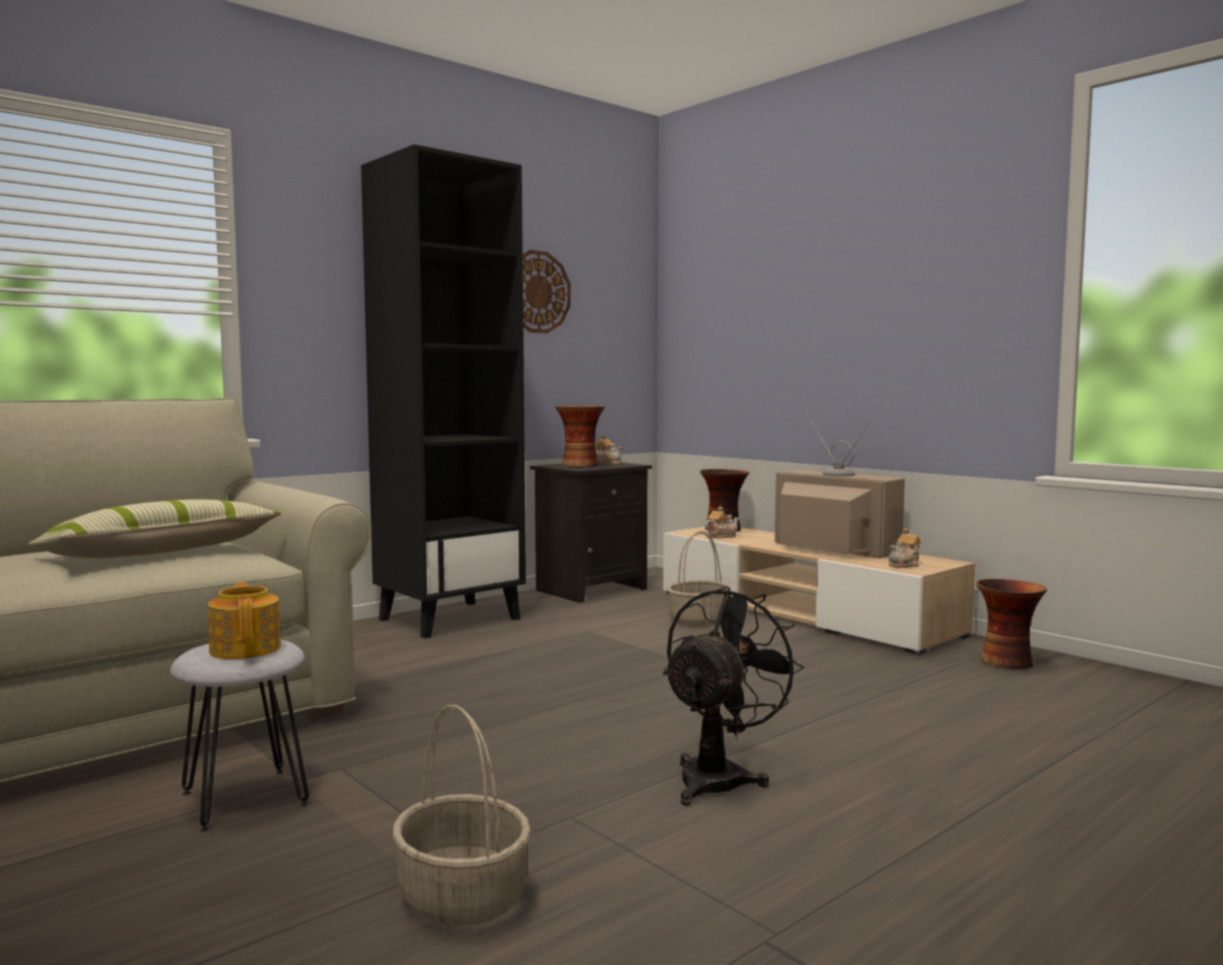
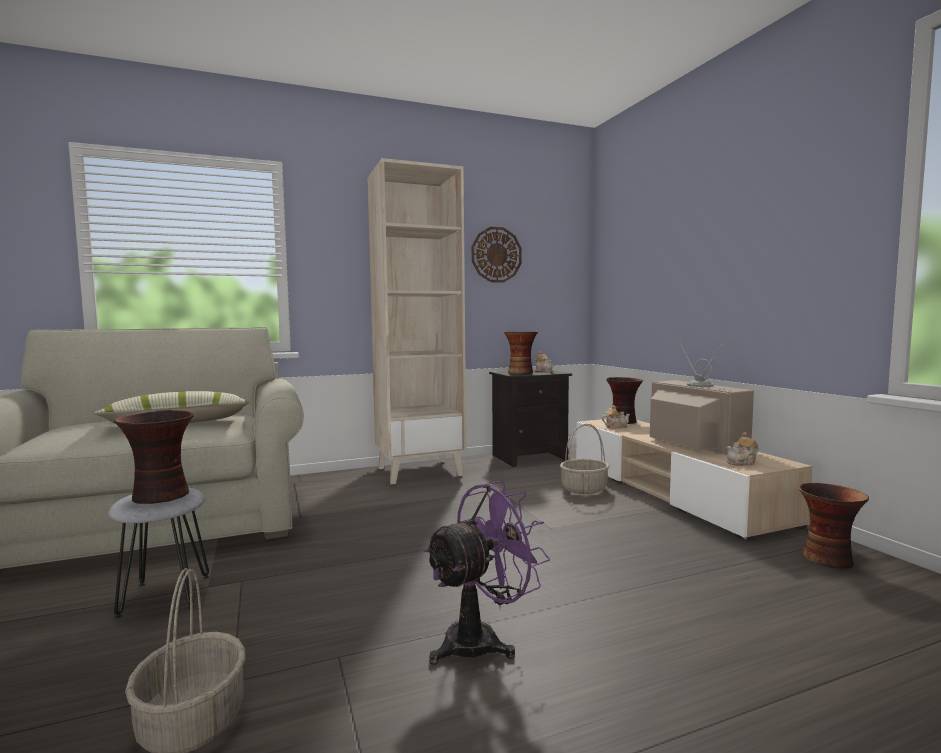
camera: 20 degrees right, 0 degrees up
teapot [208,582,281,659] -> vase [114,410,193,504]
black bookcase [361,144,526,638] -> beige bookcase [367,158,466,484]
black fan [663,586,804,806] -> purple fan [424,481,550,665]

